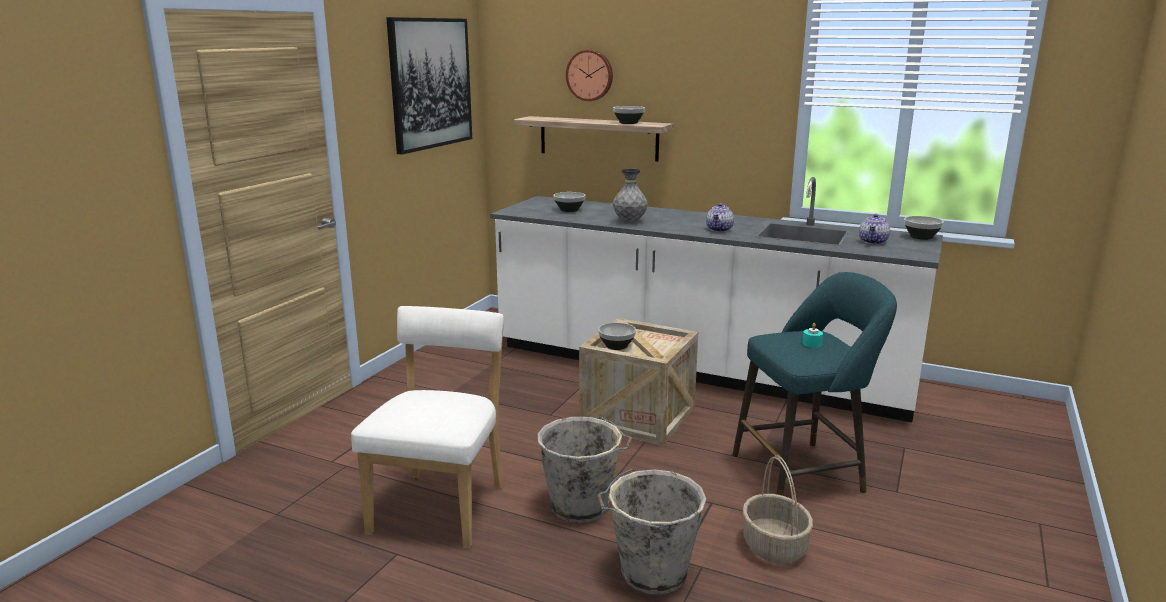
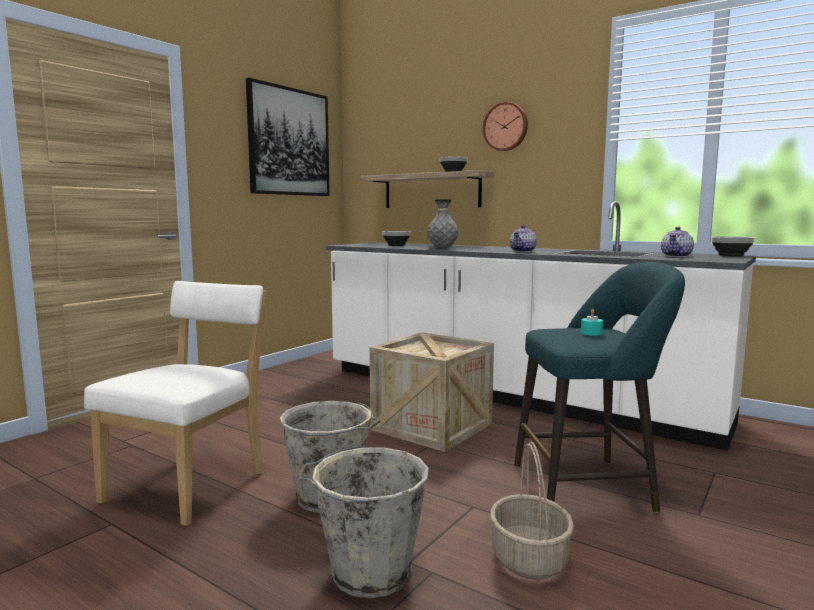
camera: 10 degrees right, 10 degrees down
wall clock [566,50,613,101] -> wall clock moved to [483,102,528,151]
bowl [598,323,636,350] -> none

